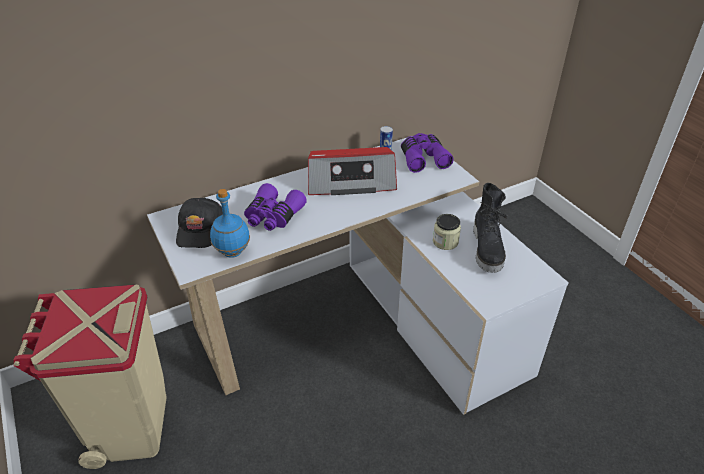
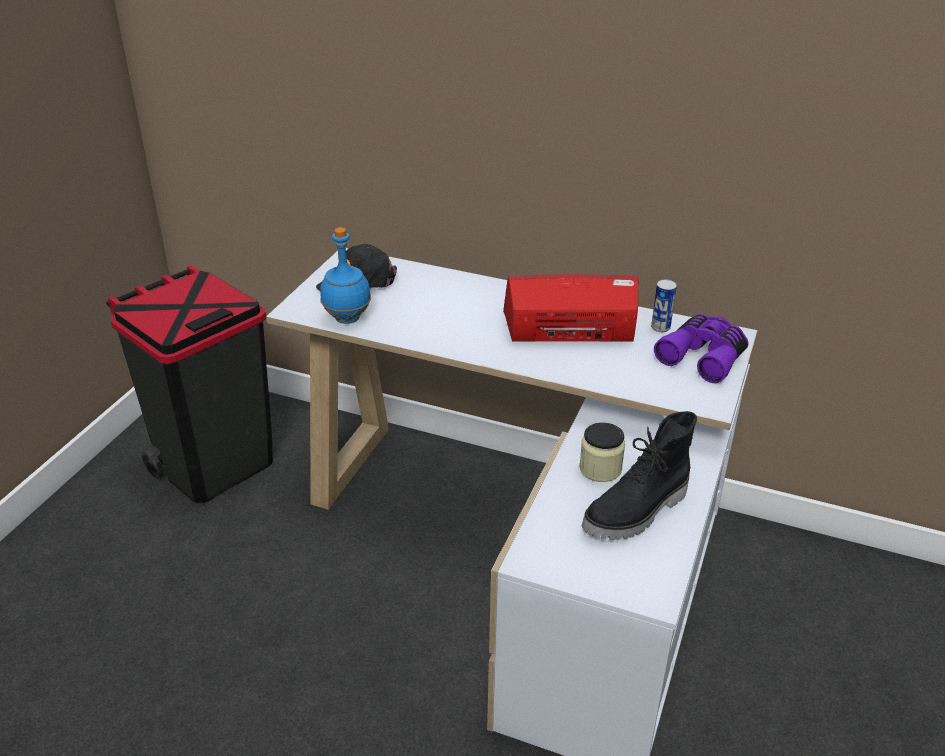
camera: 50 degrees right, 5 degrees down
beige trash can [14,284,167,469] -> black trash can [106,265,273,504]
purple binoculars [244,183,307,231] -> none
radio [308,147,397,195] -> radio turned 135 degrees clockwise [503,274,639,342]

